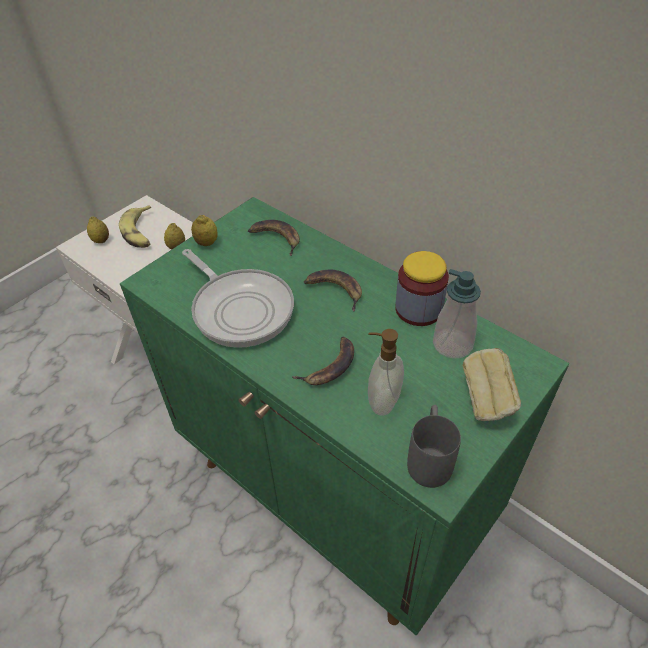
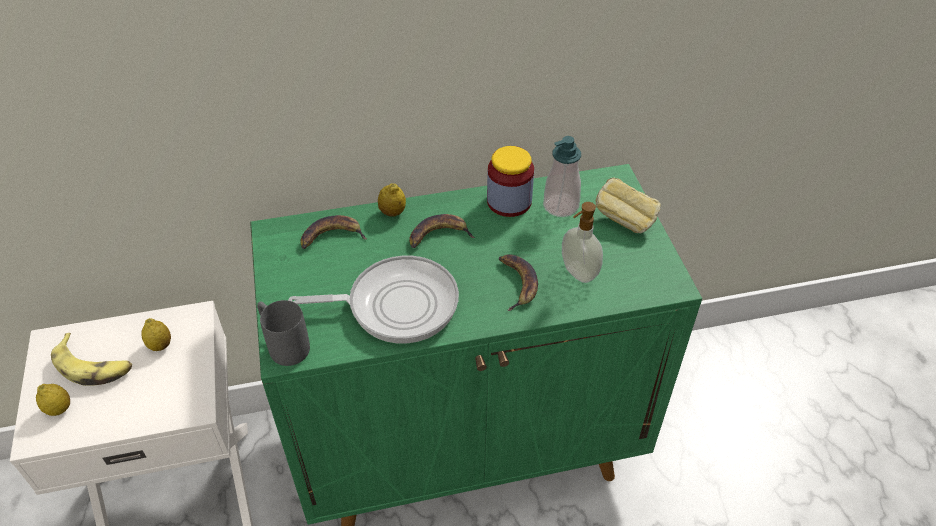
camera: 55 degrees left, 0 degrees up
lemon [191,215,218,246] -> lemon moved to [378,183,406,217]
grey mug [407,405,461,488] -> grey mug moved to [257,300,310,366]

